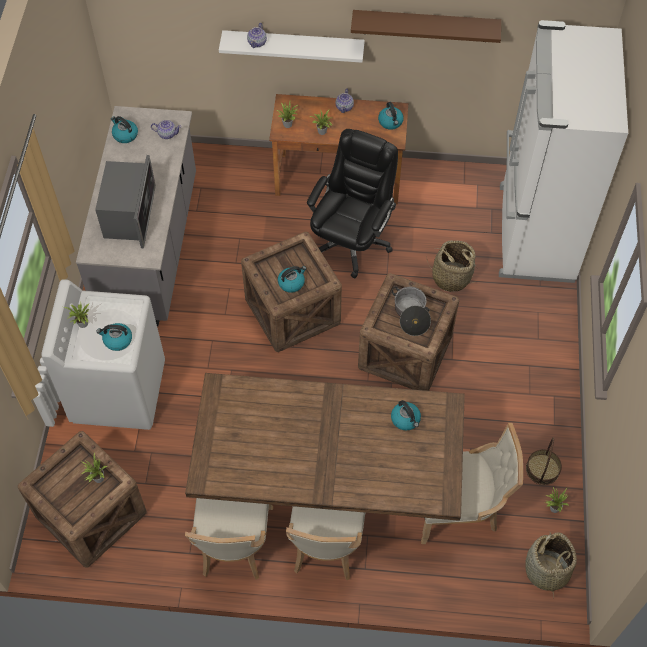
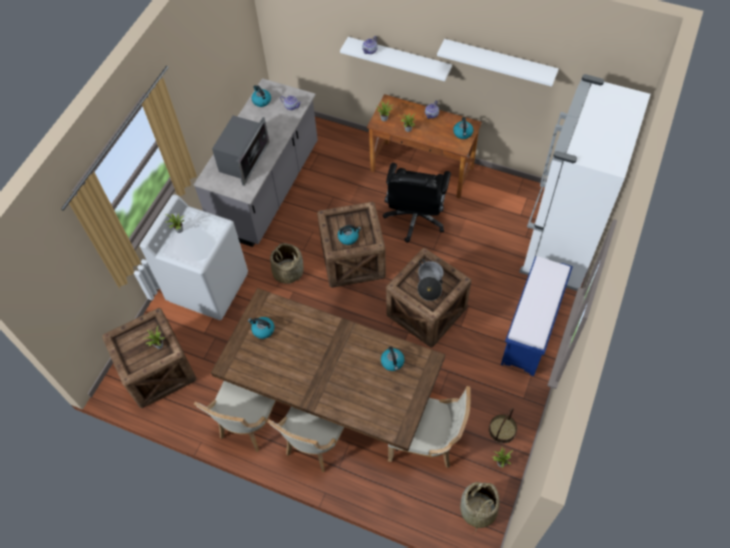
camera: 20 degrees right, 0 degrees up
kettle [96,323,132,351] -> kettle moved to [248,317,274,339]
black office chair [307,129,398,278] -> black office chair turned 150 degrees clockwise [383,163,451,243]
brown shelf [351,10,501,43] -> white shelf [437,39,559,87]
basket [426,240,476,292] -> basket moved to [270,243,304,284]
none -> blue bench [501,256,573,376]

